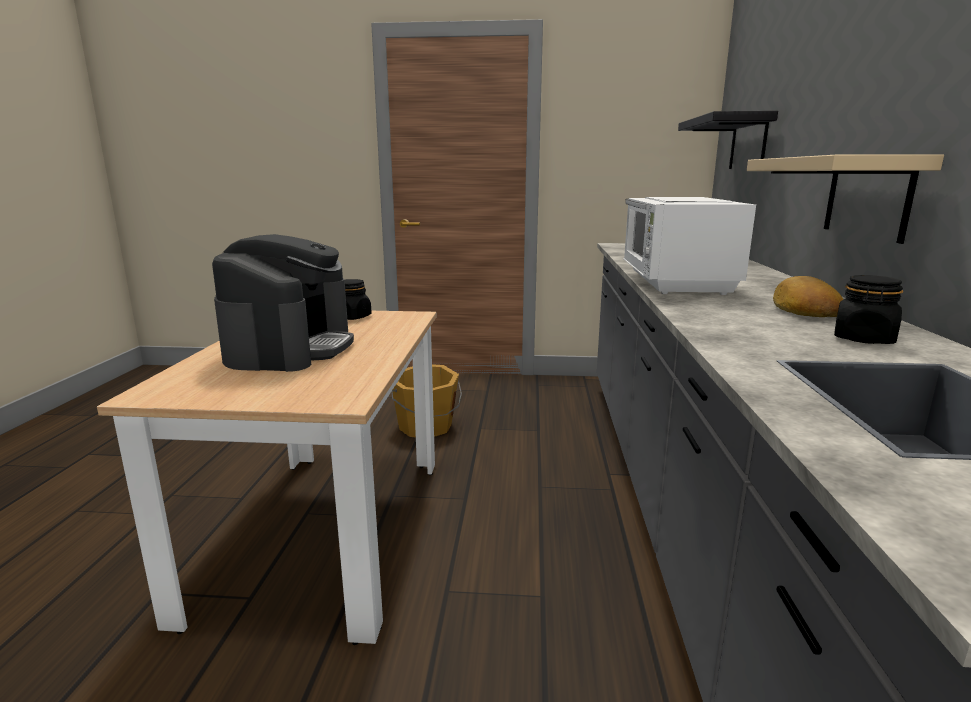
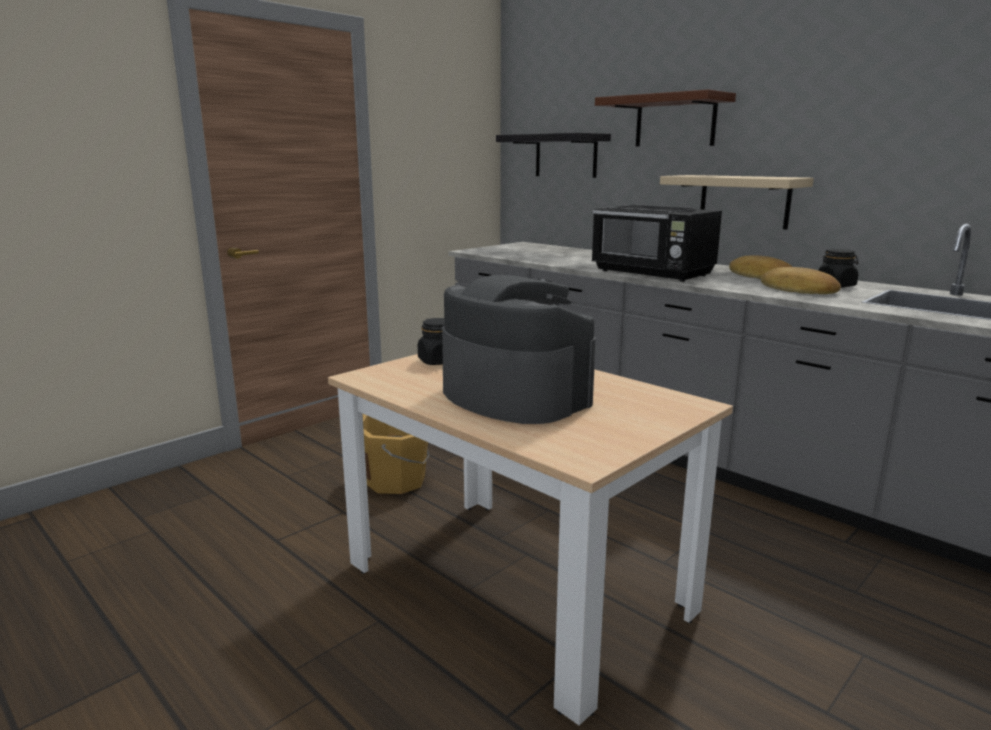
camera: 50 degrees left, 0 degrees up
white microwave [624,197,756,295] -> black microwave [591,205,722,282]
none -> brown shelf [595,89,736,146]
none -> bread [761,267,841,294]

